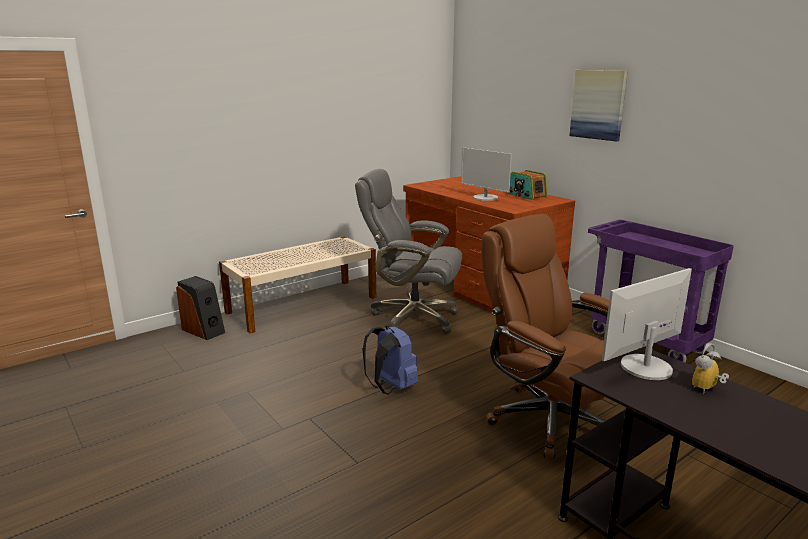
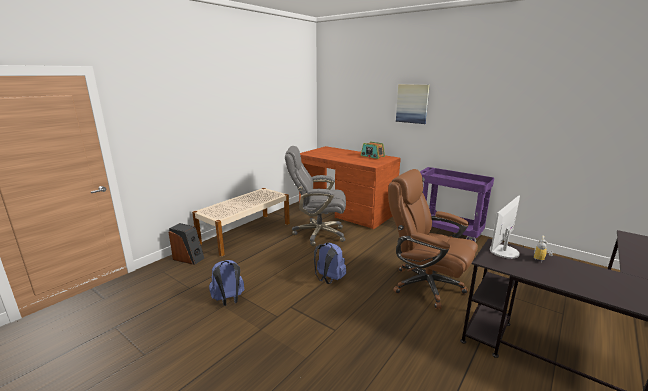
camera: 15 degrees left, 0 degrees up
monitor [461,147,512,201] -> none
none -> blue backpack [209,260,244,306]

